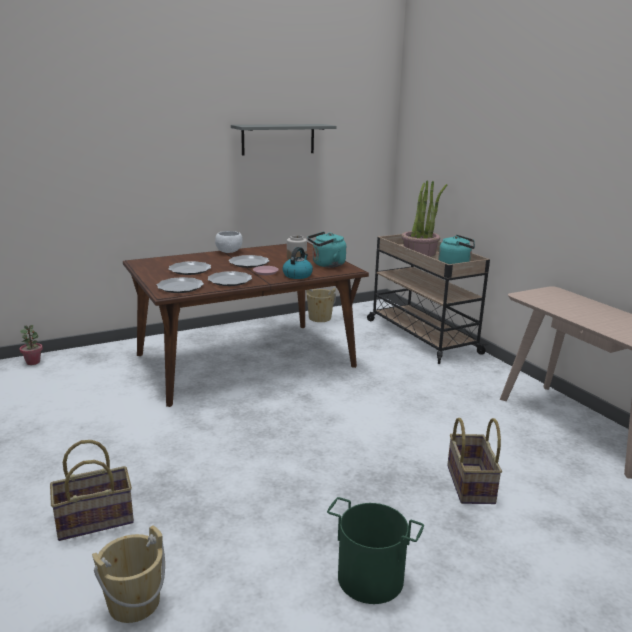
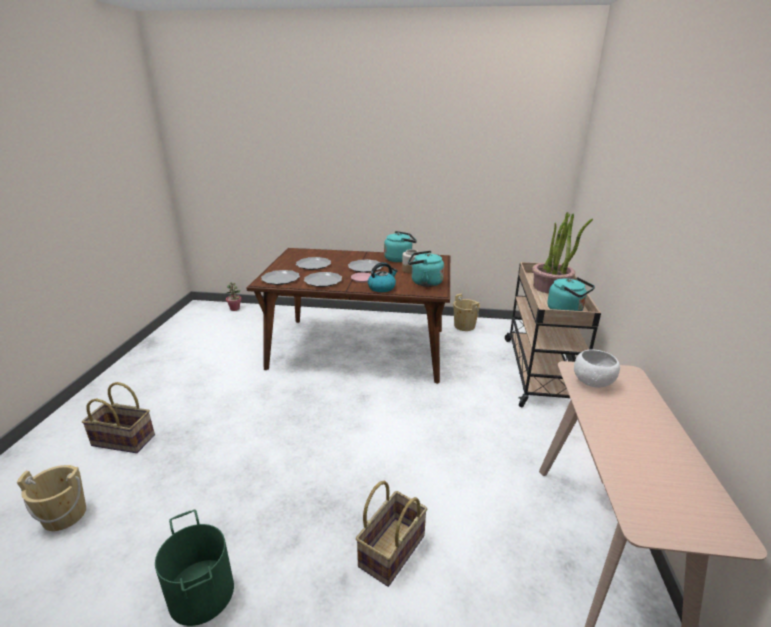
camera: 35 degrees right, 5 degrees up
white bowl [215,231,243,253] -> white bowl moved to [574,349,620,388]
grey shelf [231,124,337,156] -> none
none -> turquoise kettle [384,231,417,262]

